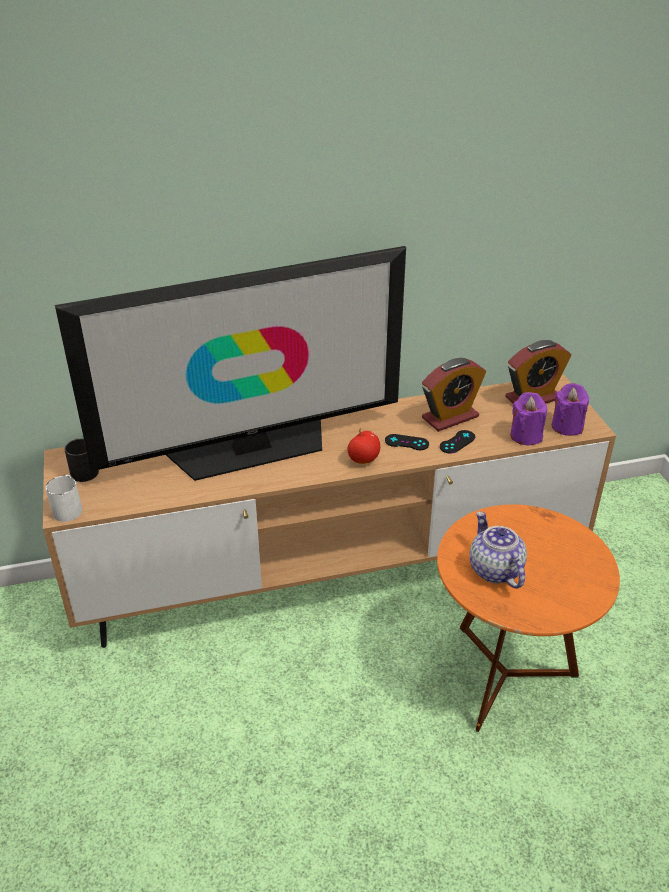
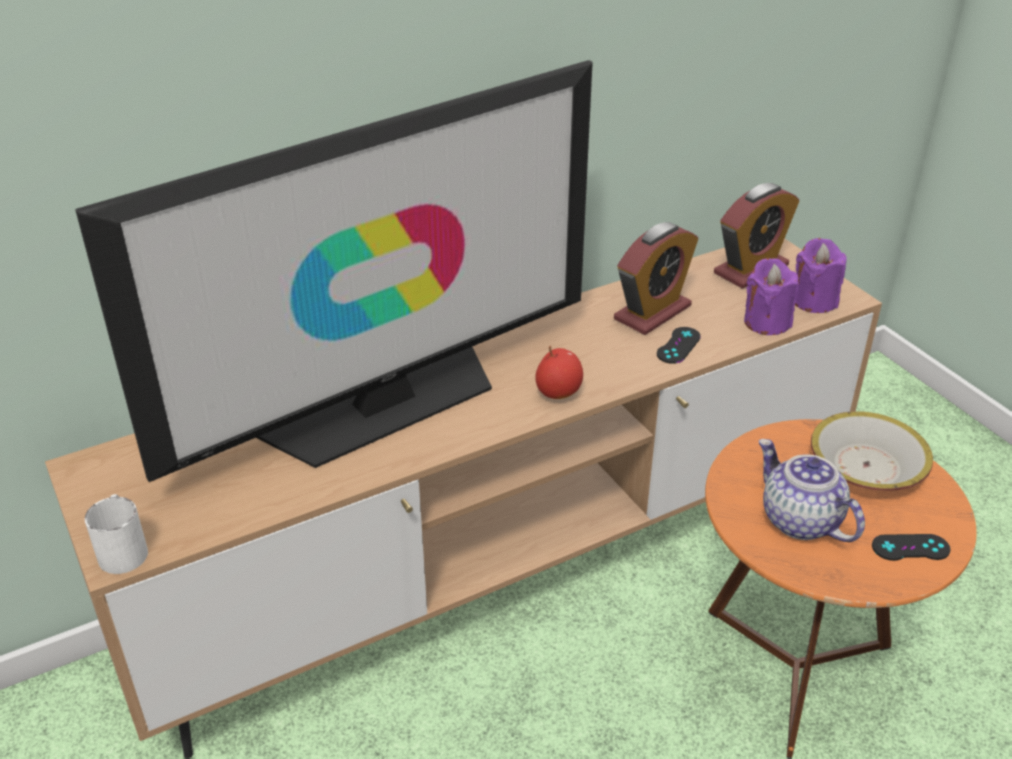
camera: 15 degrees left, 0 degrees up
black mug [64,439,99,482] -> none
black game controller [385,434,429,450] -> black game controller moved to [872,534,950,561]
none -> bowl [811,411,933,491]

